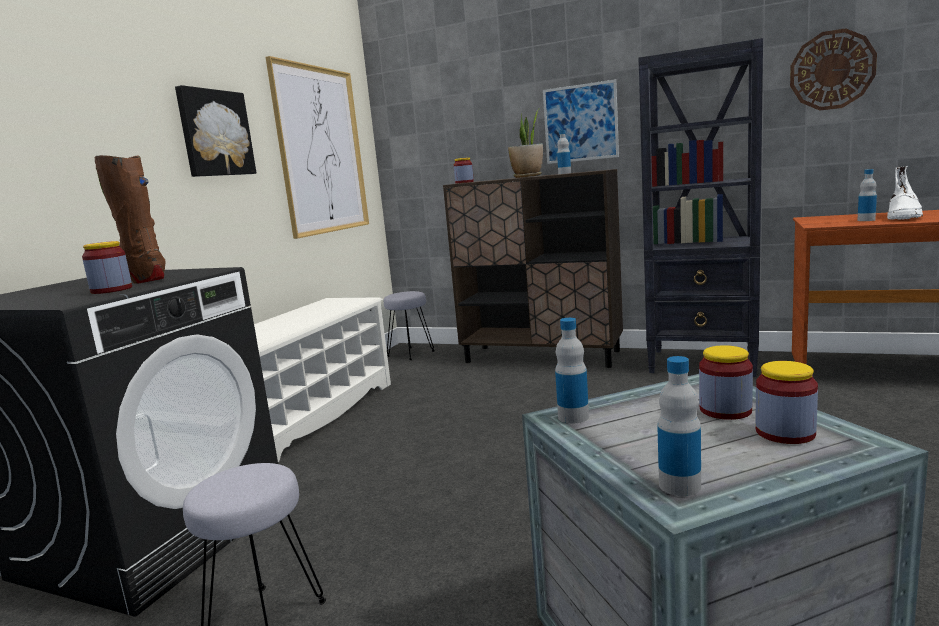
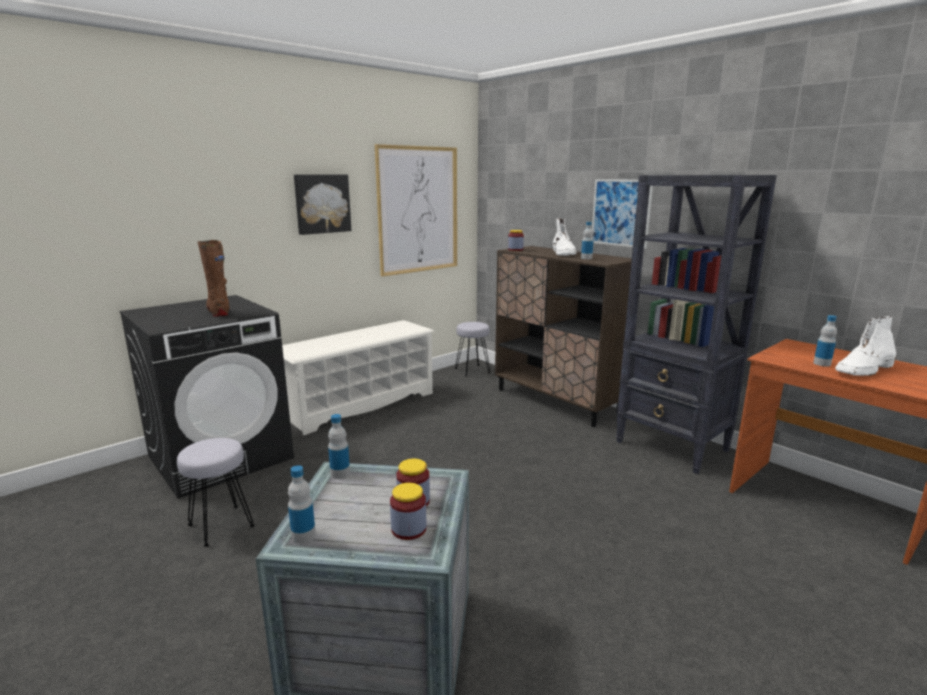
camera: 25 degrees right, 5 degrees up
jar [82,241,132,294] -> none
potted plant [508,109,543,178] -> white boot [553,218,577,256]
wall clock [790,28,877,111] -> none

